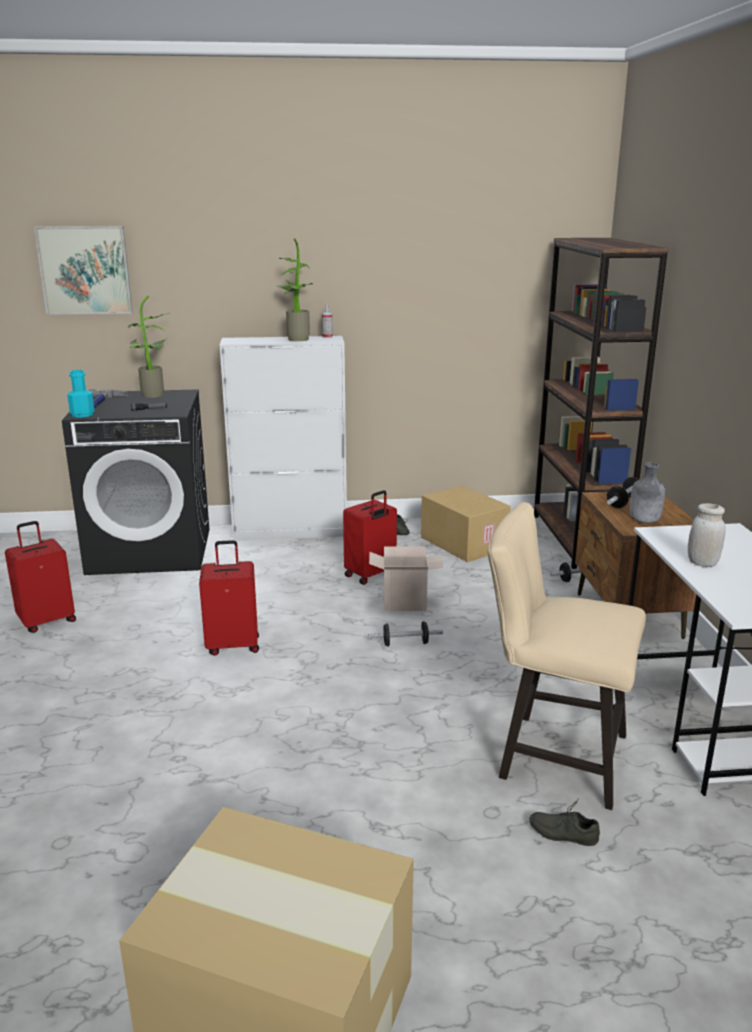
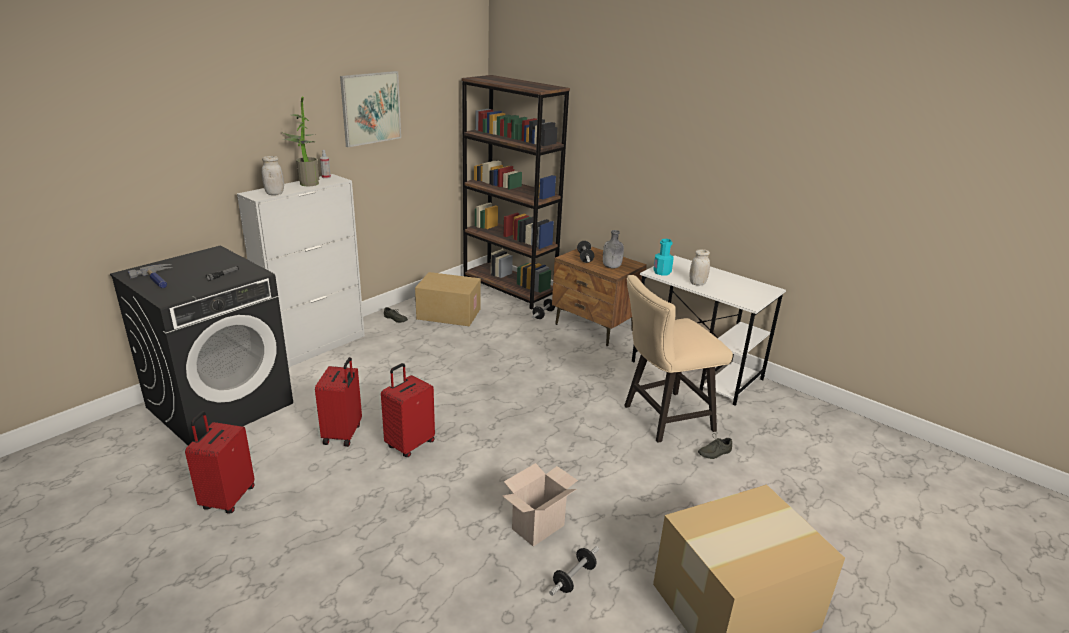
camera: 45 degrees left, 5 degrees up
picture [34,226,133,315] -> picture moved to [340,71,401,147]
turquoise bottle [67,370,94,417] -> turquoise bottle moved to [653,239,674,276]
potted plant [128,295,171,398] -> none
red suitcase [343,490,397,585] -> red suitcase moved to [315,357,362,447]
dumbbell [368,621,443,647] -> dumbbell moved to [549,546,599,596]
cardboard box [369,546,444,611] -> cardboard box moved to [503,463,578,547]
none -> white jar [262,156,284,195]

